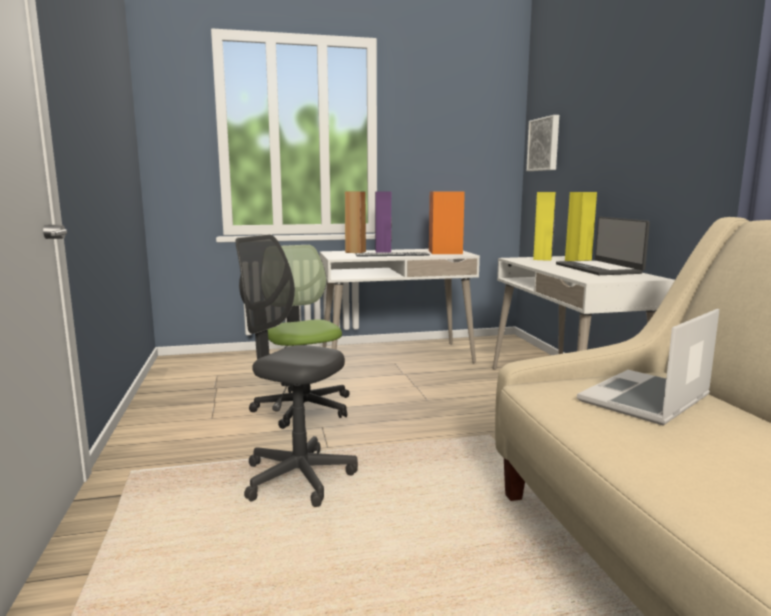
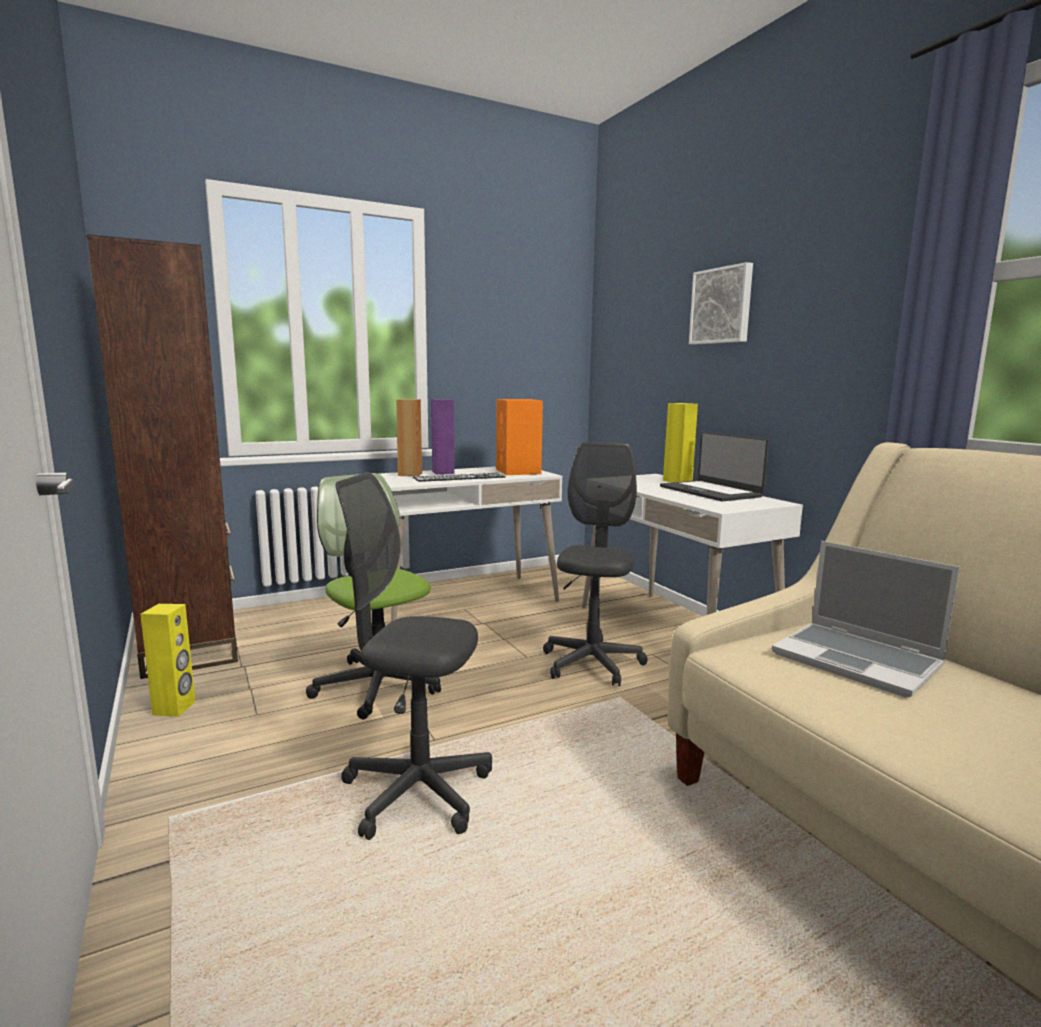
camera: 15 degrees left, 0 degrees up
picture [526,115,559,171] -> picture moved to [689,262,753,344]
yellow speaker [533,192,556,261] -> yellow speaker moved to [140,604,195,717]
laptop [577,309,719,425] -> laptop turned 75 degrees counterclockwise [772,541,960,698]
none -> brown bookcase [86,234,238,679]
none -> grey office chair [543,442,648,686]

